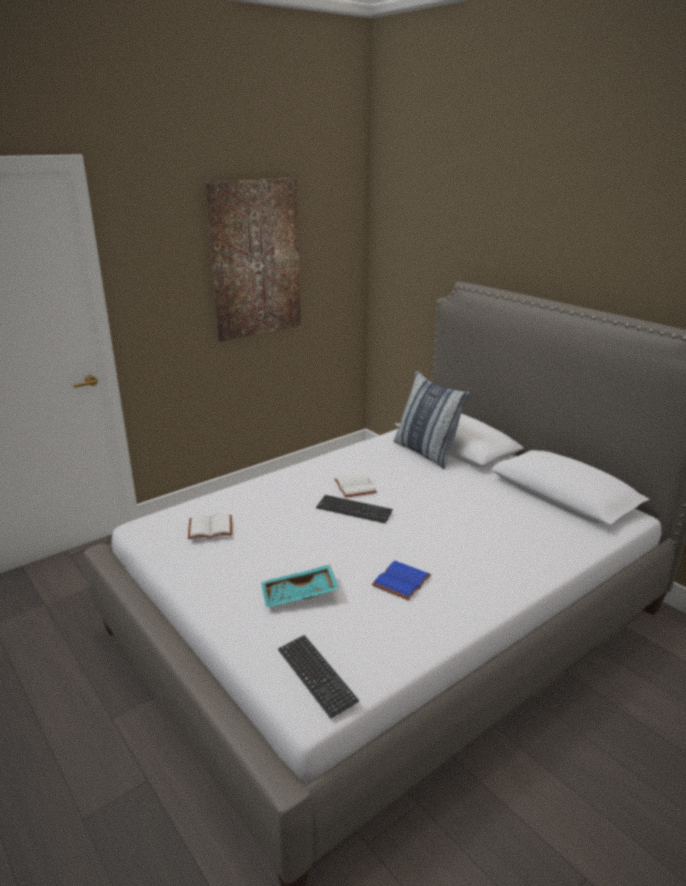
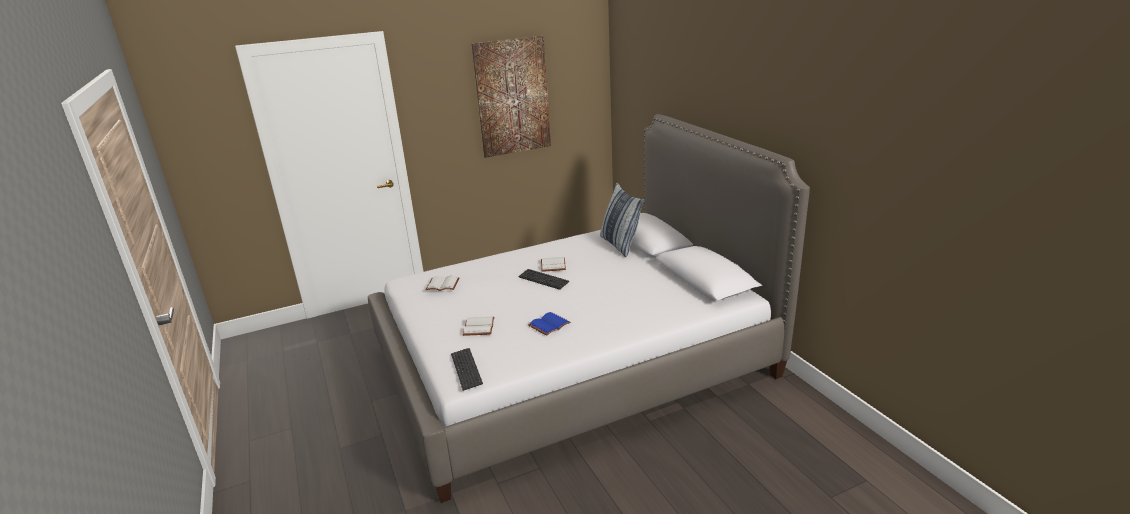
camera: 15 degrees right, 0 degrees up
turquoise tray [261,564,339,608] -> white book [463,316,495,336]

